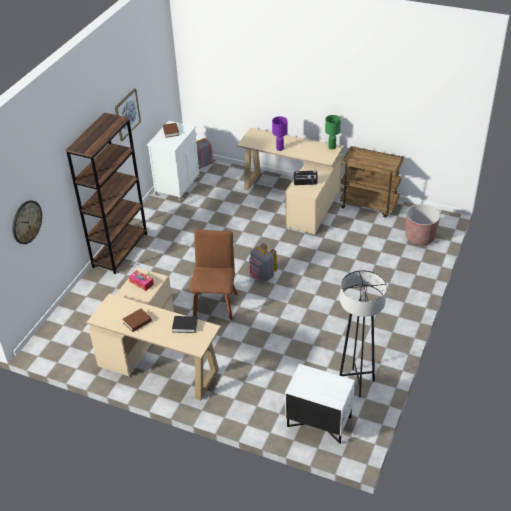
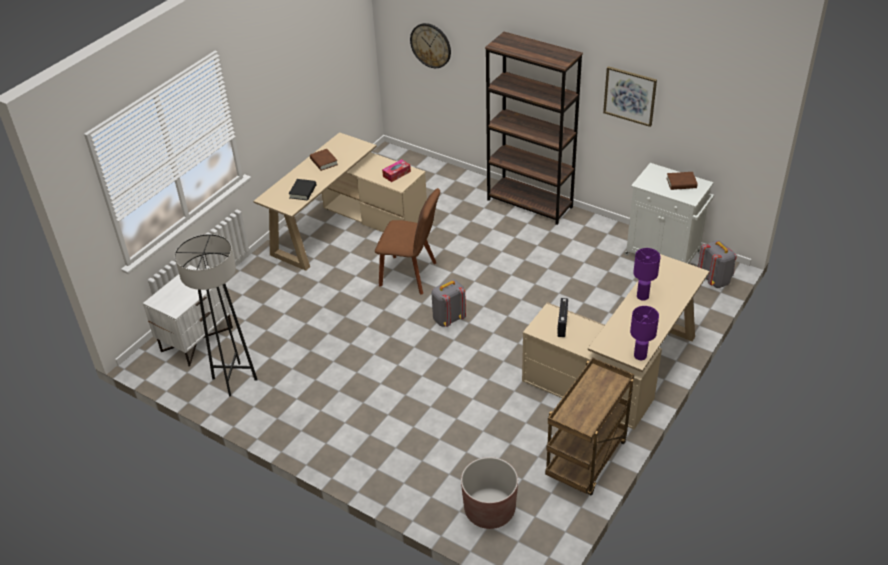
camera: 100 degrees right, 0 degrees up
green table lamp [325,115,341,150] -> purple table lamp [630,306,659,360]

